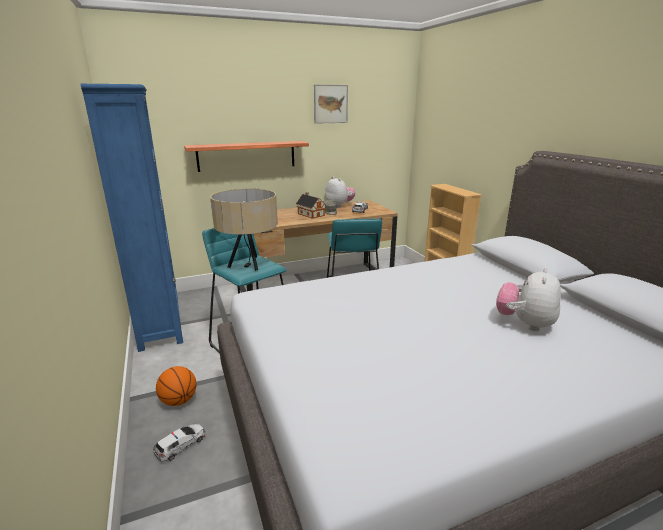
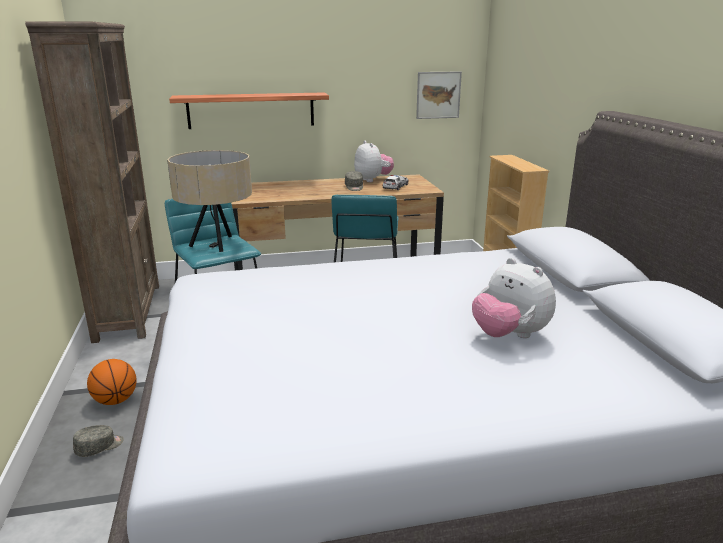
camera: 10 degrees right, 0 degrees up
blue bookcase [81,84,183,352] -> brown bookcase [25,21,159,343]
toy car [153,424,205,462] -> grey cap [73,425,124,457]
toy house [296,192,326,219] -> none
picture [314,84,348,124] -> picture moved to [416,71,462,119]
plush toy [496,268,561,331] -> plush toy turned 75 degrees counterclockwise [472,258,556,338]

